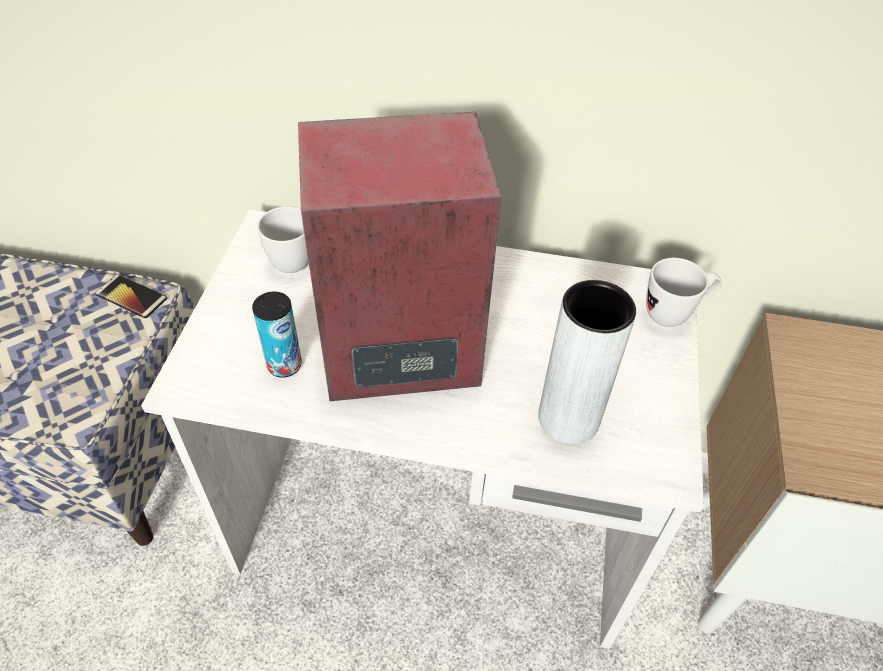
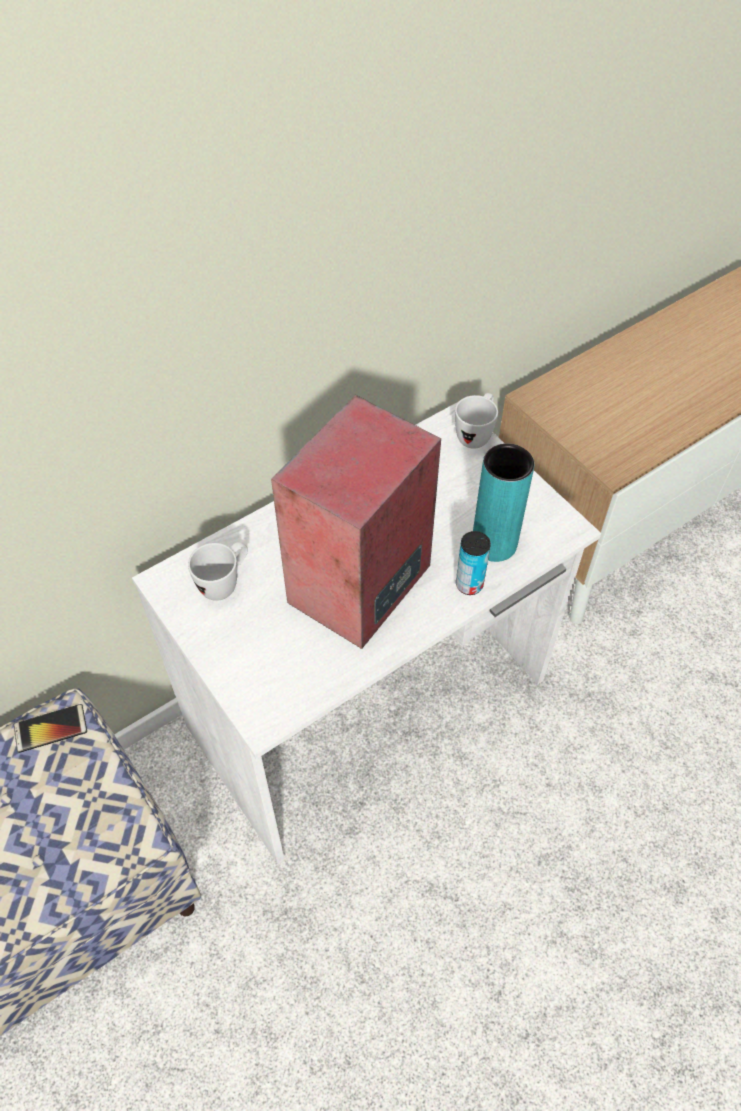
camera: 45 degrees left, 5 degrees up
can [252,292,302,378] -> can moved to [456,531,491,595]
grey vase [538,280,636,444] -> turquoise vase [473,443,534,562]

